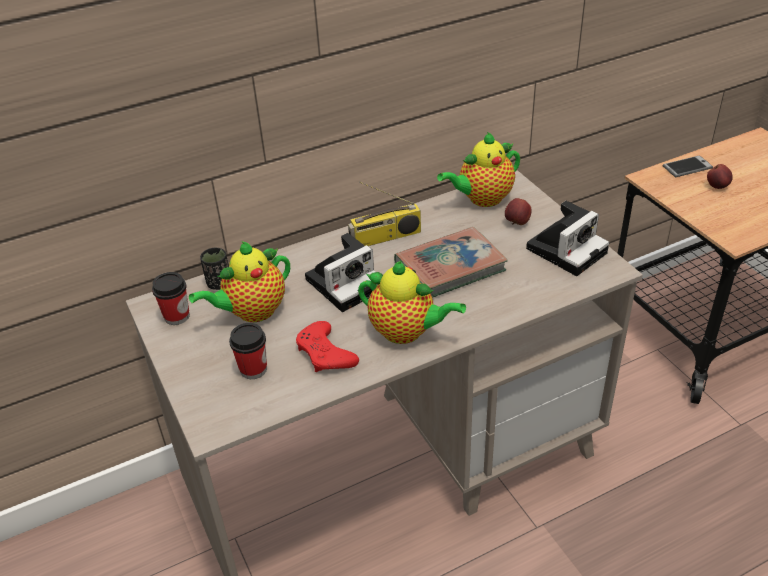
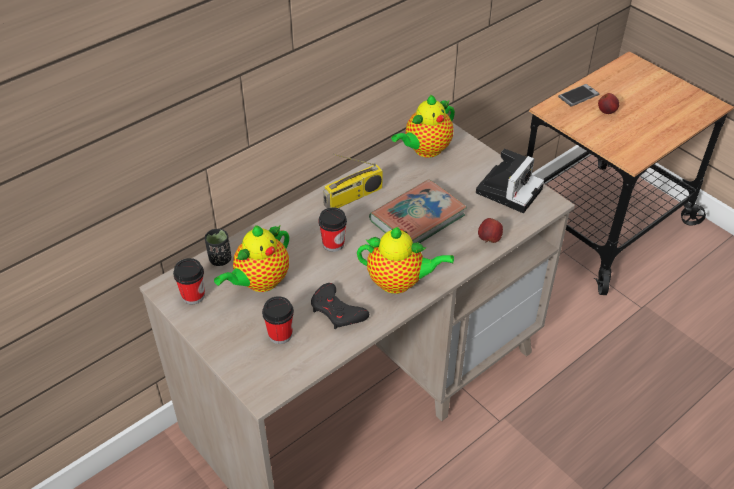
camera: 15 degrees left, 5 degrees up
red game controller [296,321,359,372] -> black game controller [311,283,369,329]
camera [305,233,378,312] -> cup [318,207,347,252]
apple [505,198,531,225] -> apple moved to [478,218,503,243]

